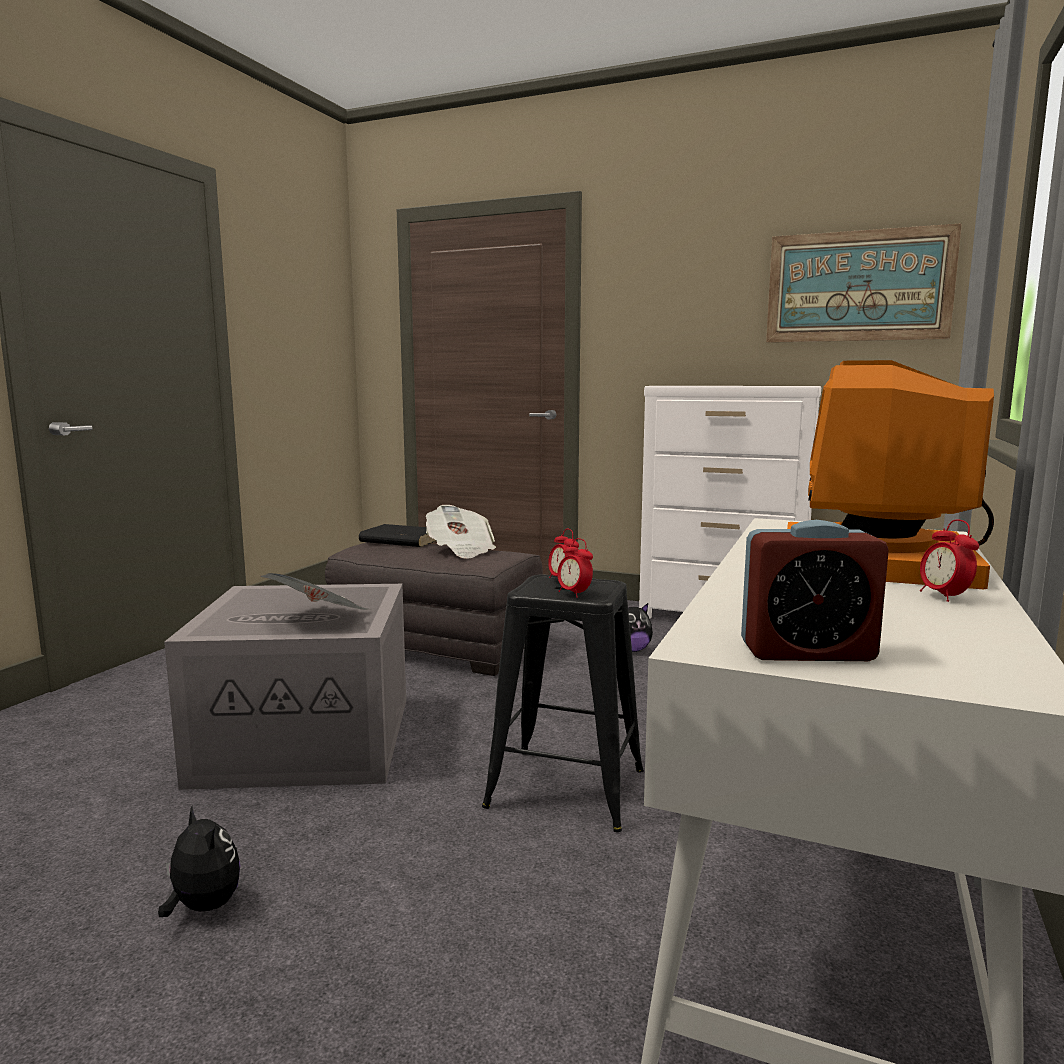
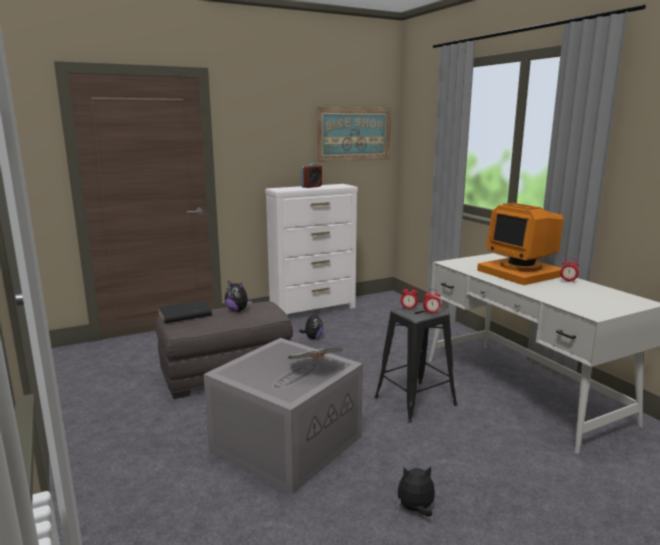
camera: 50 degrees left, 5 degrees up
newspaper [426,505,496,559] -> plush toy [225,280,252,312]
alarm clock [741,520,889,661] -> alarm clock moved to [301,163,322,188]

